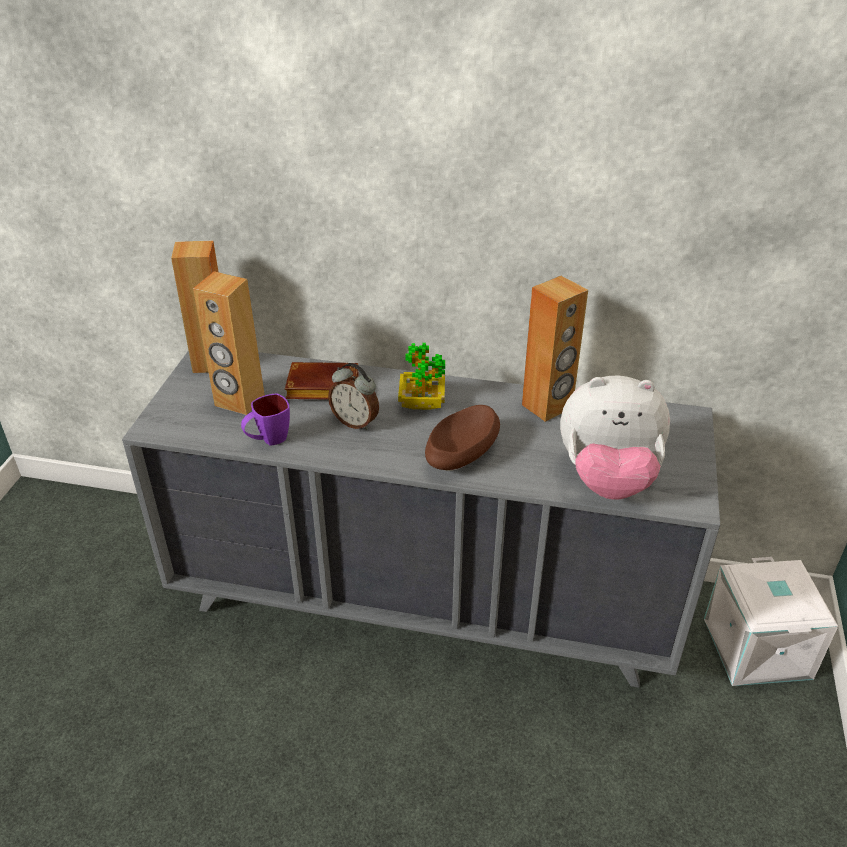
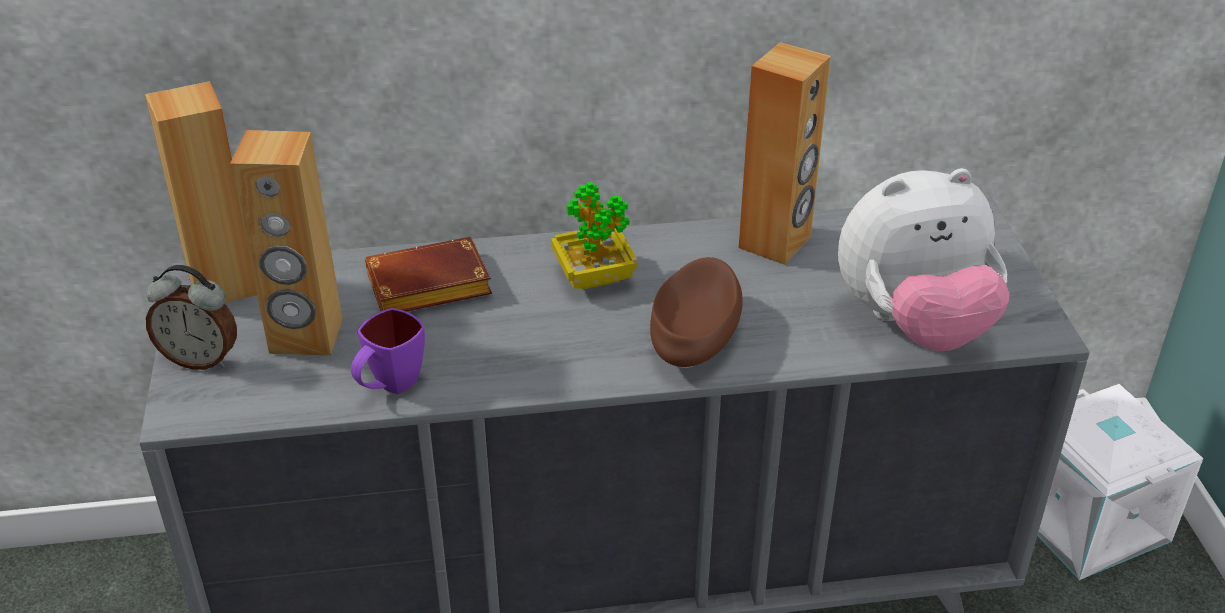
camera: 20 degrees left, 0 degrees up
alarm clock [328,363,379,430] -> alarm clock moved to [146,265,237,370]

